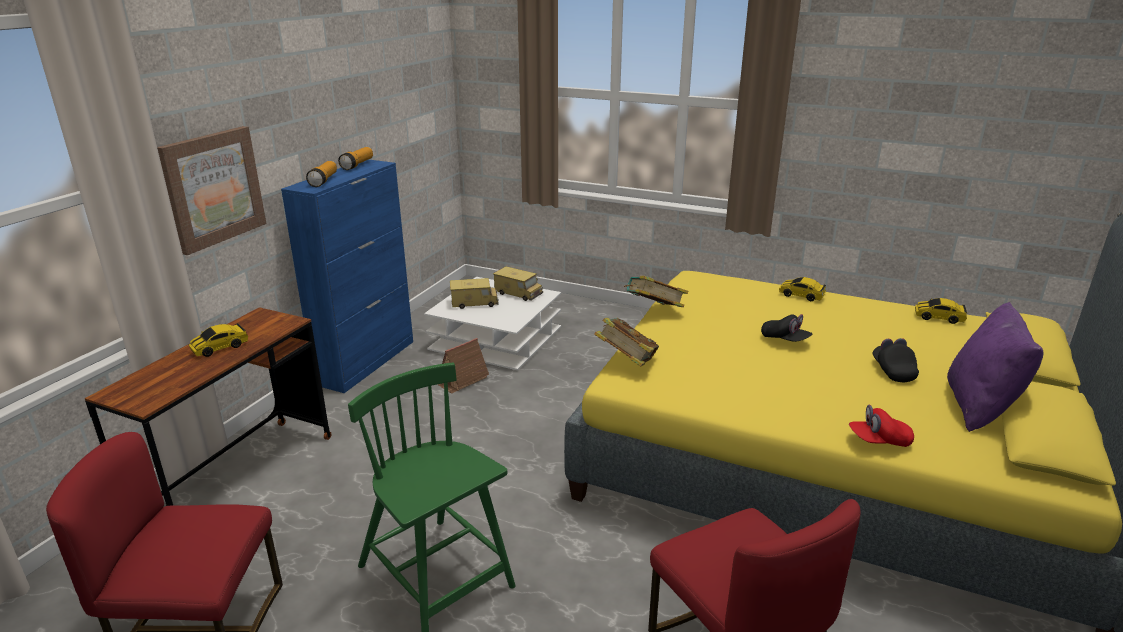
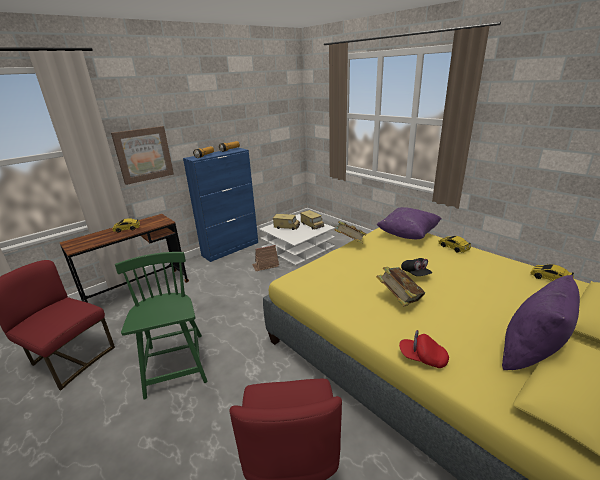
camera: 25 degrees right, 0 degrees up
book [594,318,659,366] -> book moved to [376,267,425,306]
black cap [872,338,919,382] -> none
none -> purple pillow [377,207,441,239]

